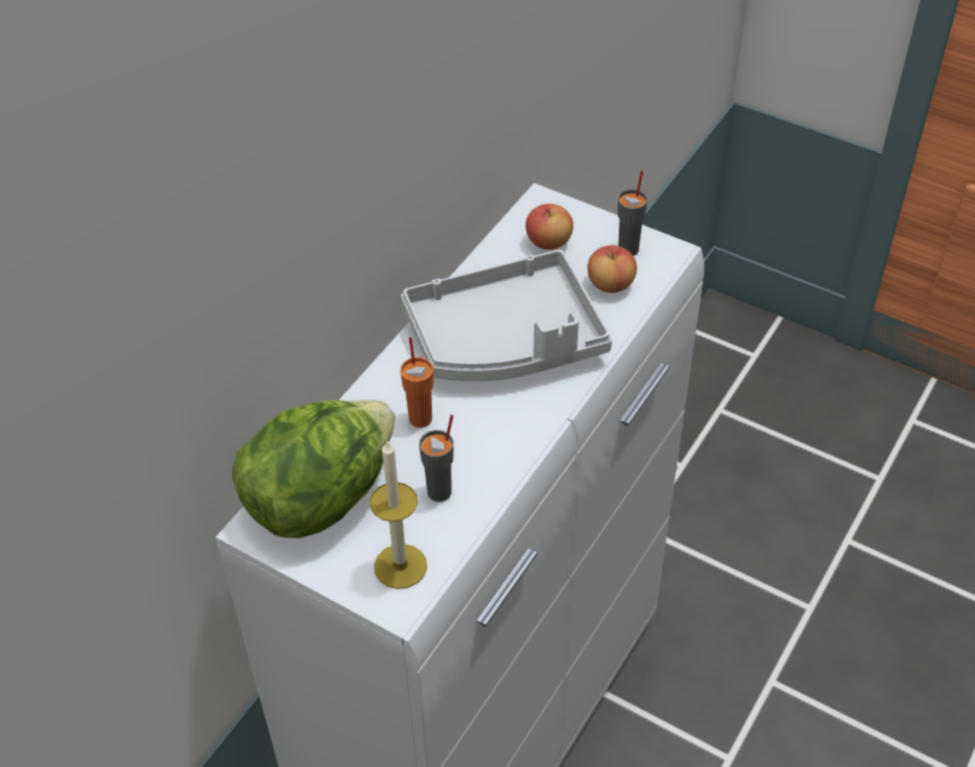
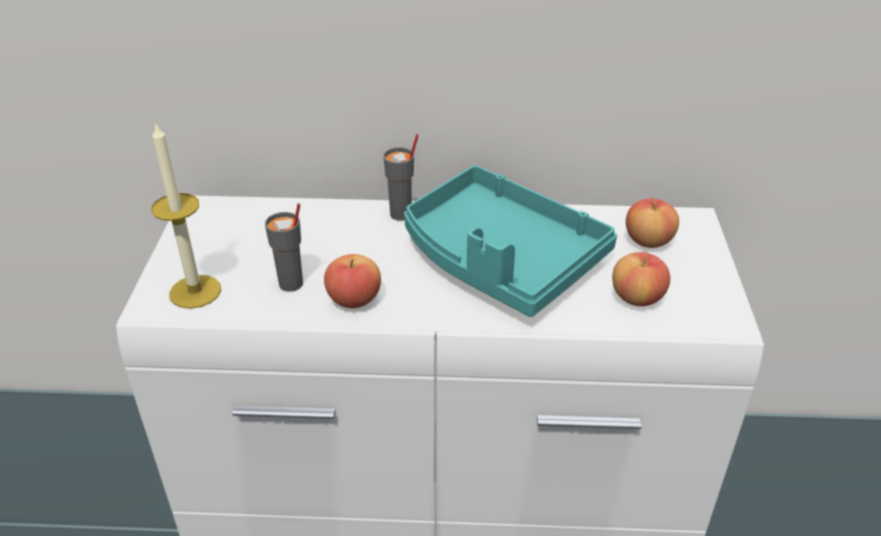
camera: 60 degrees right, 10 degrees down
lettuce [232,400,395,538] -> none
orange cup [400,337,433,428] -> none
grey tray [401,250,612,381] -> turquoise tray [404,165,617,317]
grey cup [618,171,647,256] -> grey cup moved to [383,134,419,221]
none -> apple [324,254,381,308]

